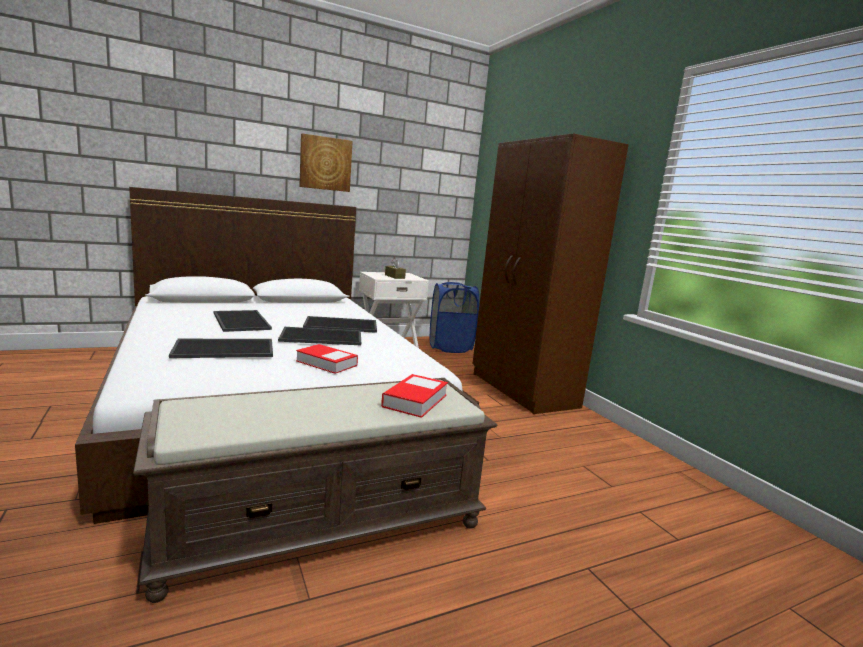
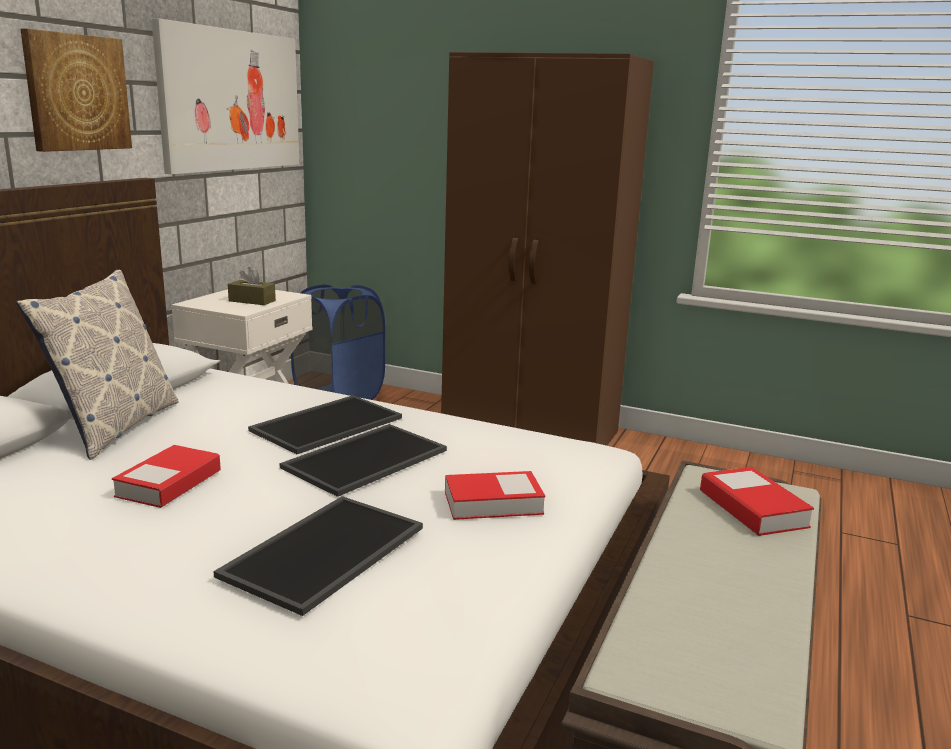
camera: 40 degrees left, 5 degrees up
tray [214,310,272,332] -> book [112,445,221,508]
none -> pillow [16,270,178,460]
none -> picture [151,18,299,174]

